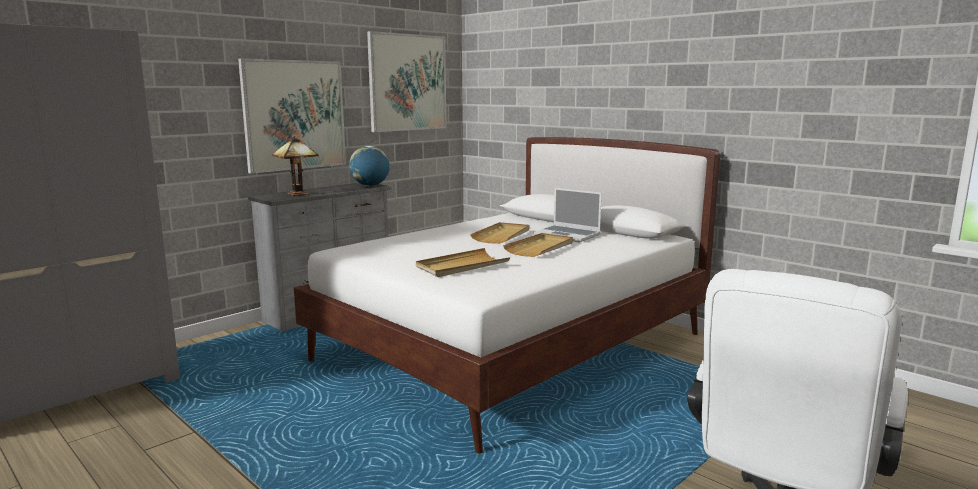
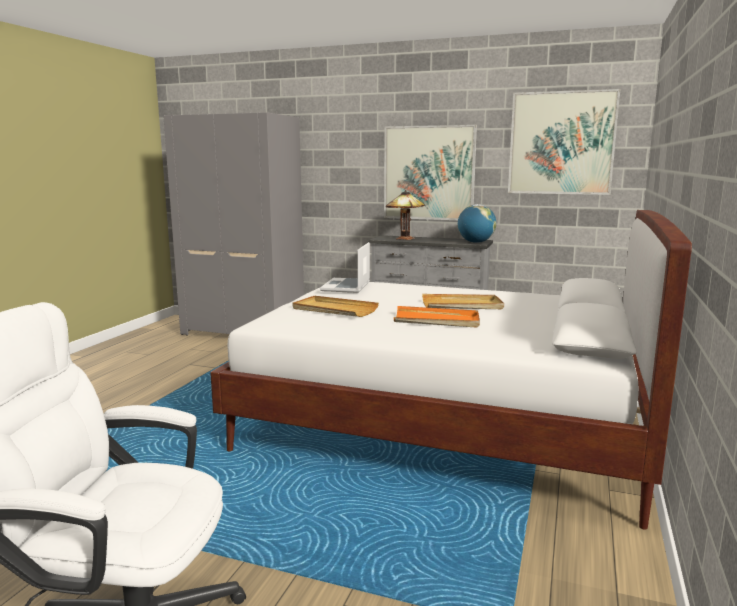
camera: 65 degrees right, 0 degrees up
beige tray [503,233,573,257] -> orange tray [394,306,480,328]
laptop [533,188,602,243] -> laptop moved to [320,242,370,293]

